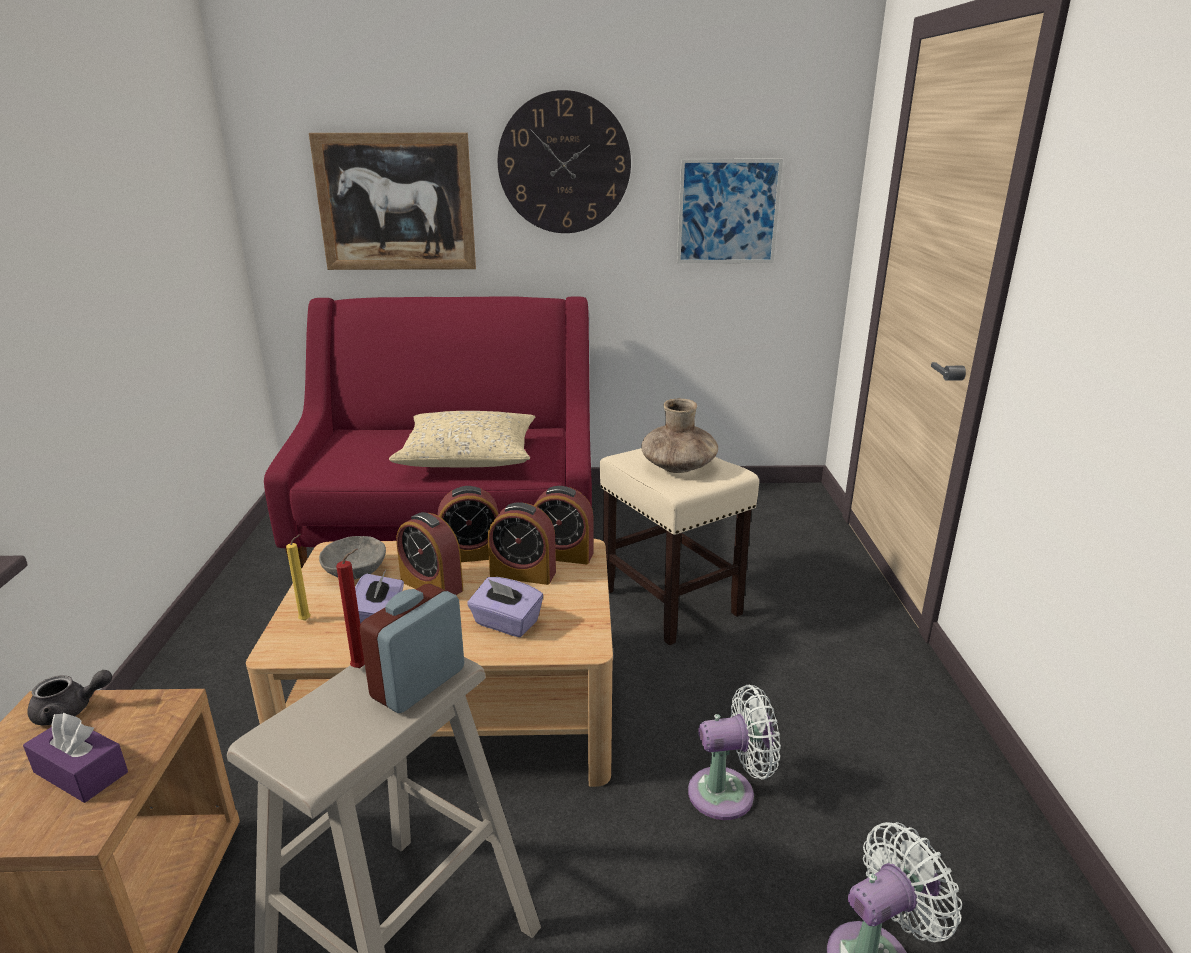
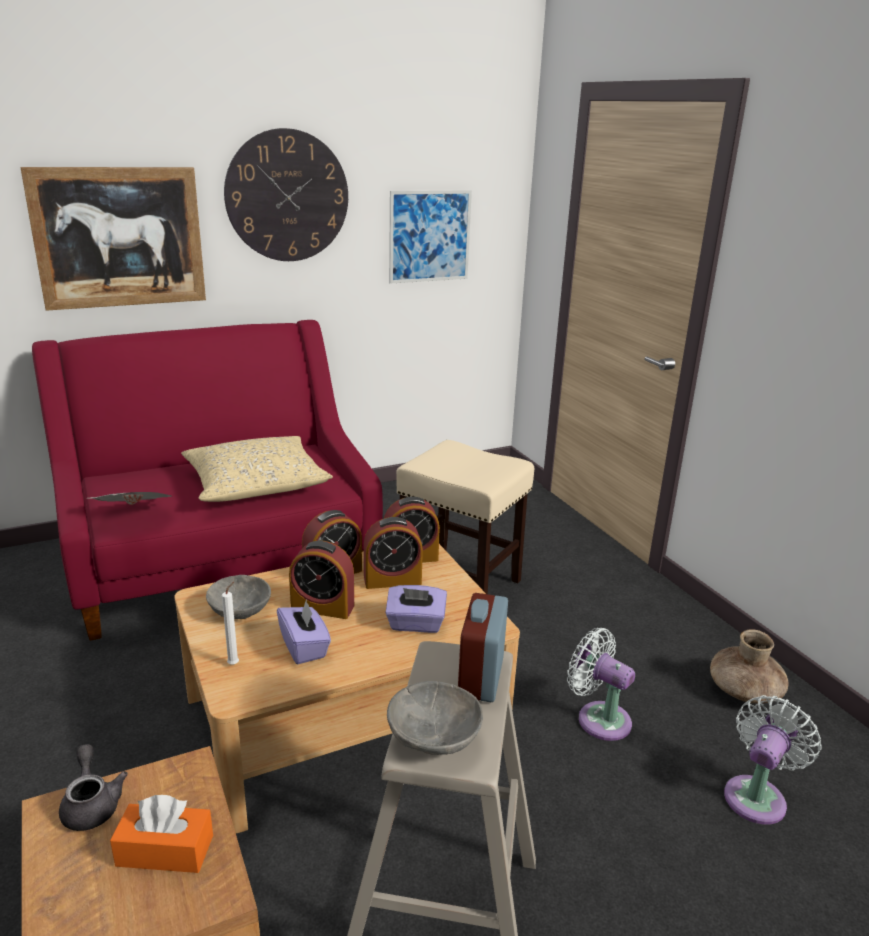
camera: 25 degrees left, 0 degrees up
purple tissue box [23,713,128,803] -> orange tissue box [110,795,213,873]
grey teapot [27,670,112,726] -> grey teapot turned 75 degrees counterclockwise [59,744,128,831]
yellow candle [286,534,311,621] -> white candle [222,582,239,665]
red candle [336,549,365,668] -> none
brown vase [641,399,718,473] -> brown vase moved to [710,629,788,704]
white fan [688,685,781,820] -> white fan turned 105 degrees counterclockwise [567,628,635,741]
none -> newspaper [88,492,172,505]
none -> grey bowl [387,681,483,755]

